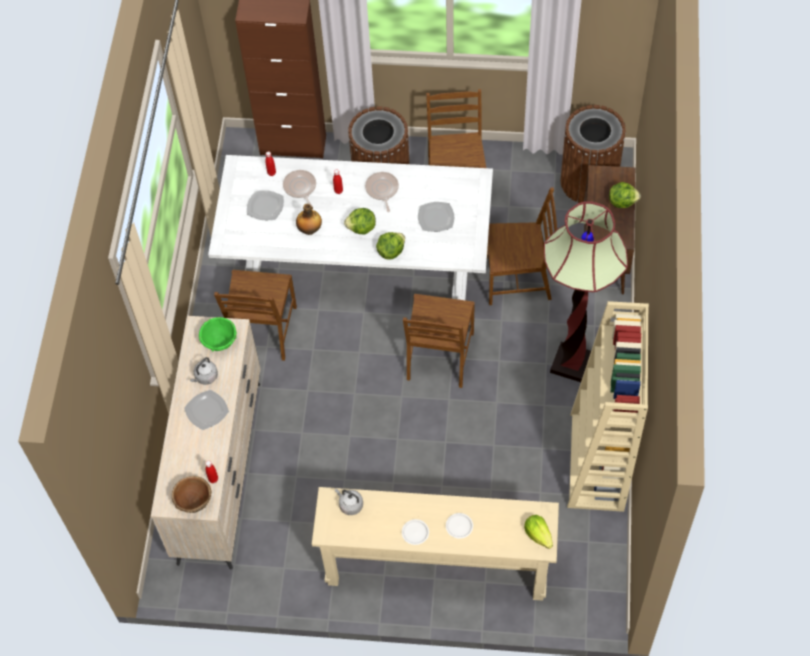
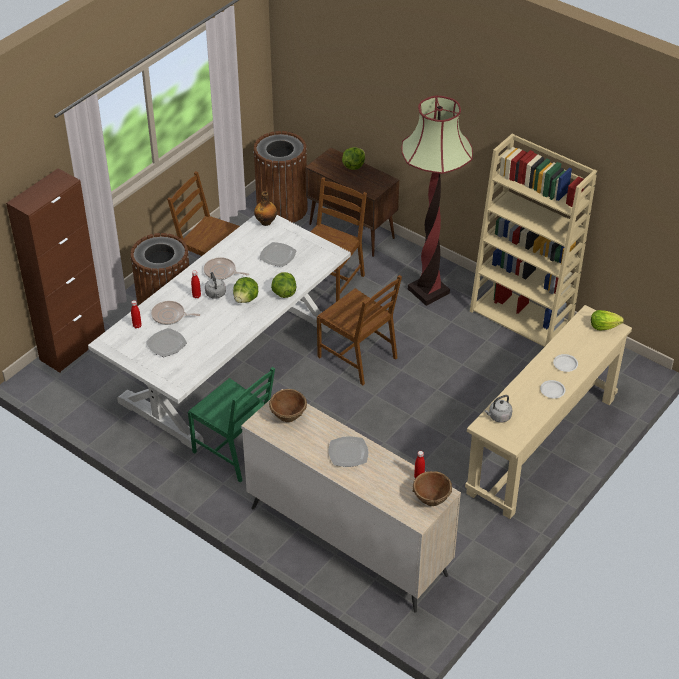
camera: 60 degrees left, 15 degrees down
grey kettle [190,357,218,385] -> grey kettle moved to [205,272,226,299]
green bowl [199,317,237,351] -> brown bowl [269,389,307,422]
brown chair [214,270,297,361] -> green chair [188,367,275,483]
bottle [296,204,322,235] -> bottle moved to [254,191,277,226]

